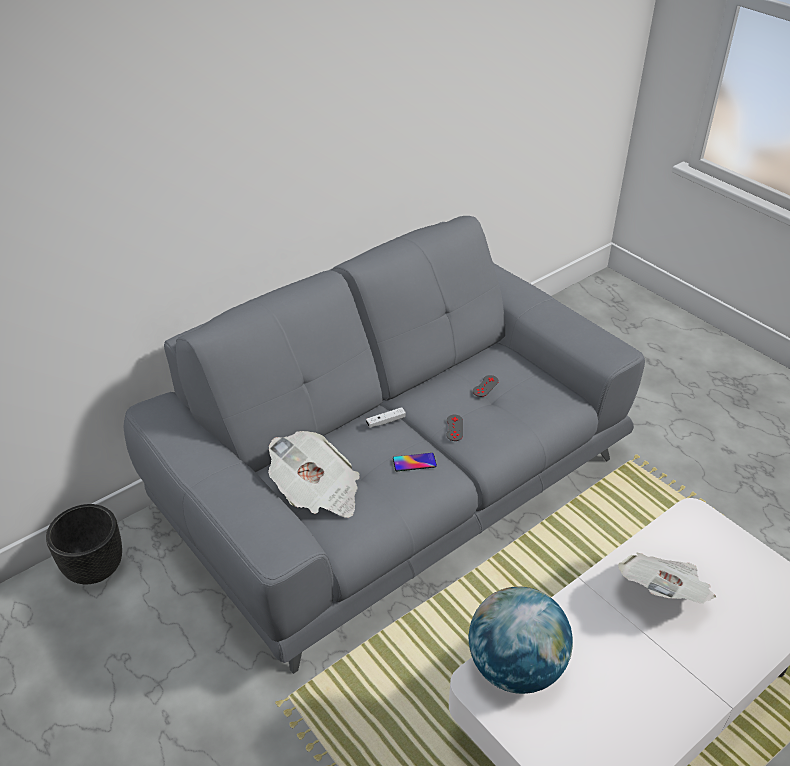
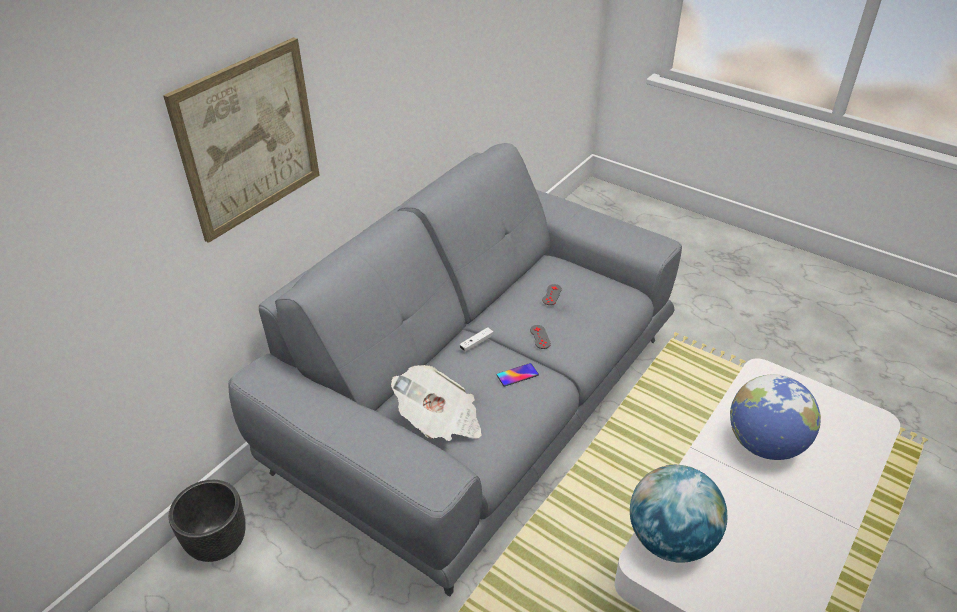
camera: 15 degrees left, 0 degrees up
newspaper [618,552,716,604] -> globe [730,374,821,460]
none -> picture [163,37,320,243]

